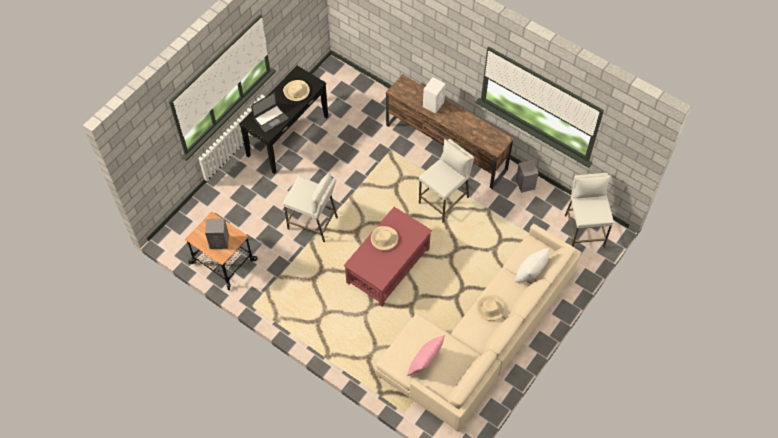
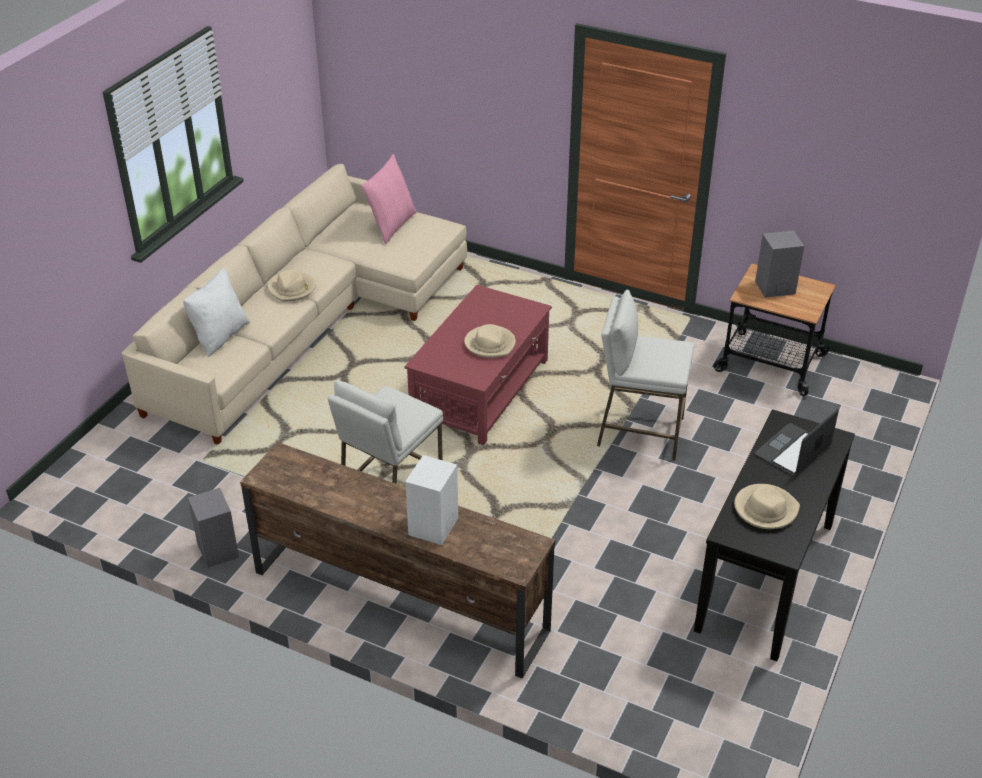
camera: 170 degrees right, 20 degrees down
white stool [565,173,614,247] -> none

